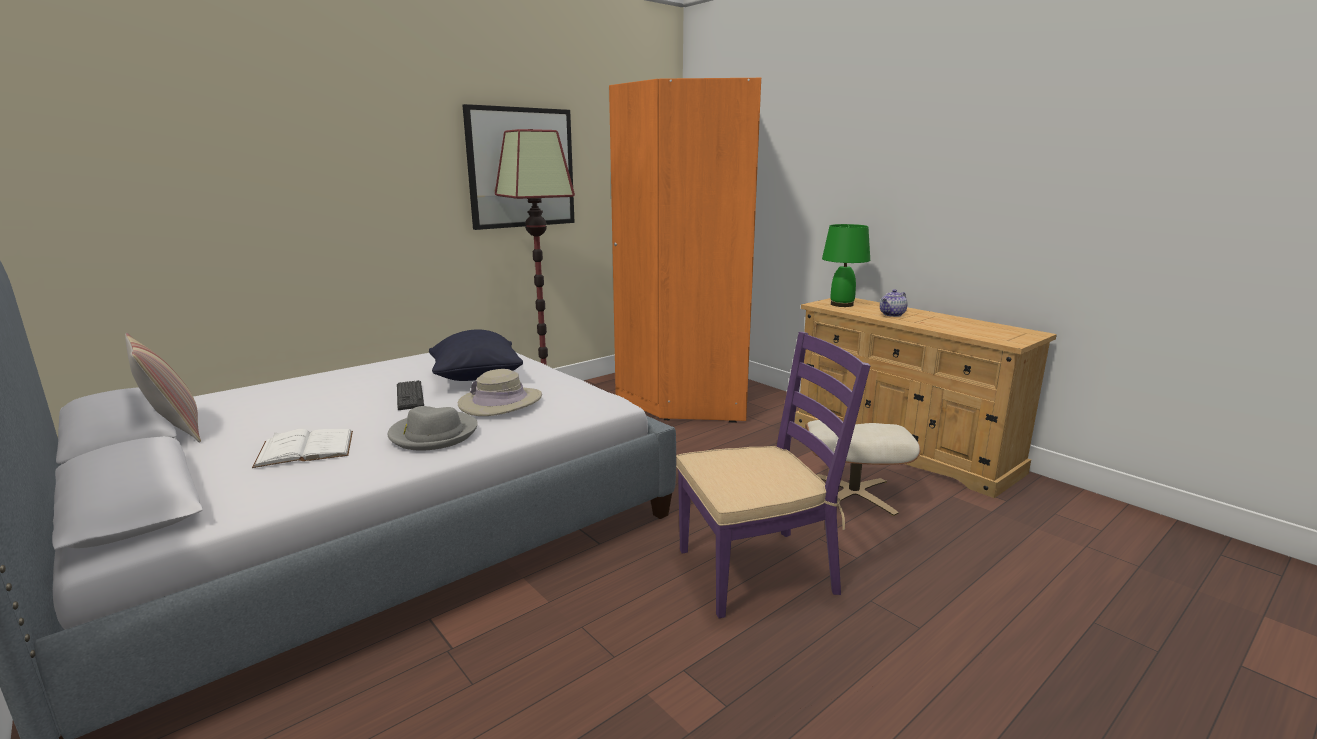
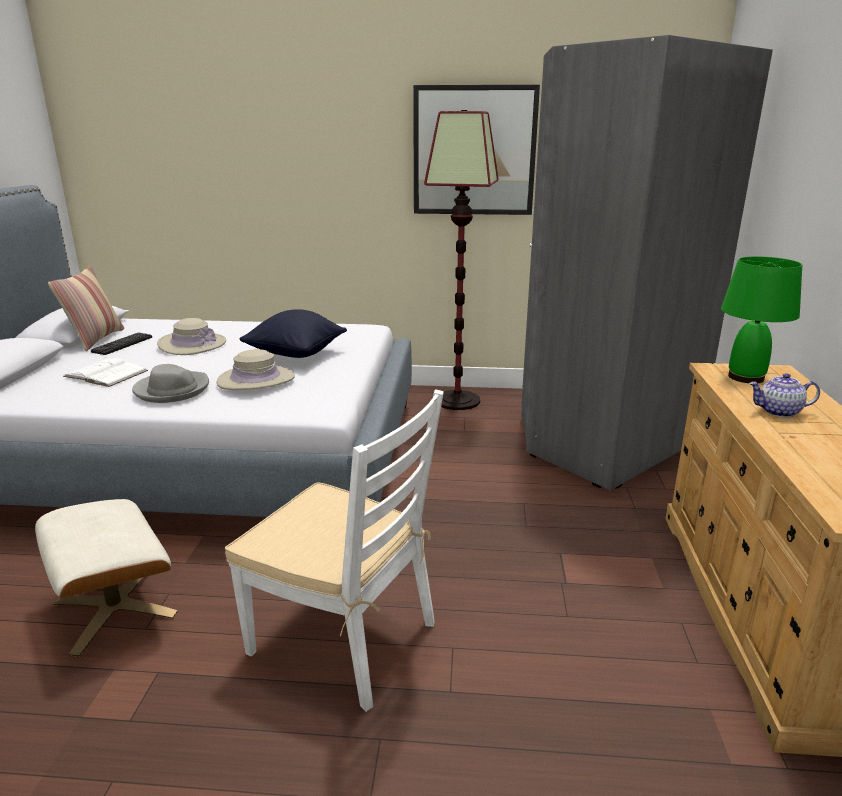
camera: 45 degrees right, 5 degrees up
keyboard [397,380,424,410] -> keyboard moved to [91,333,152,355]
orange wardrobe [609,78,761,423] -> grey wardrobe [521,35,773,491]
purple chair [676,332,870,618] -> white chair [225,389,444,712]
beige ottoman [805,420,920,516] -> beige ottoman moved to [35,499,178,657]
none -> beige hat [157,318,226,355]

